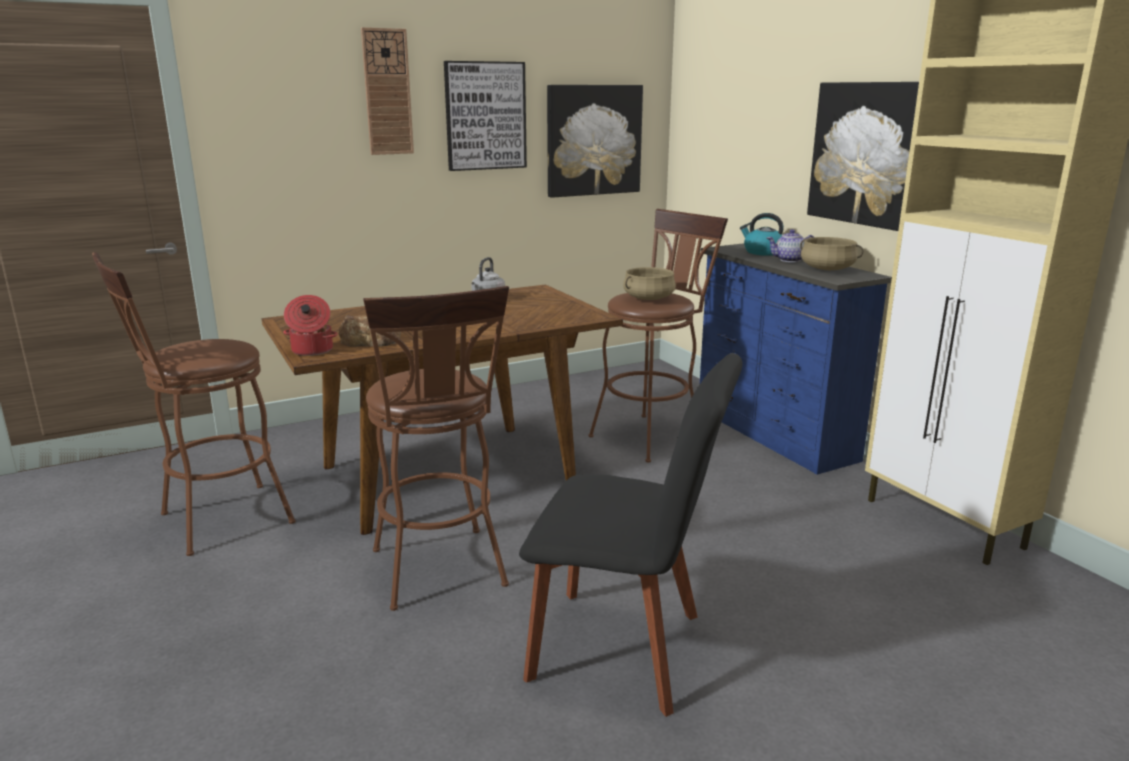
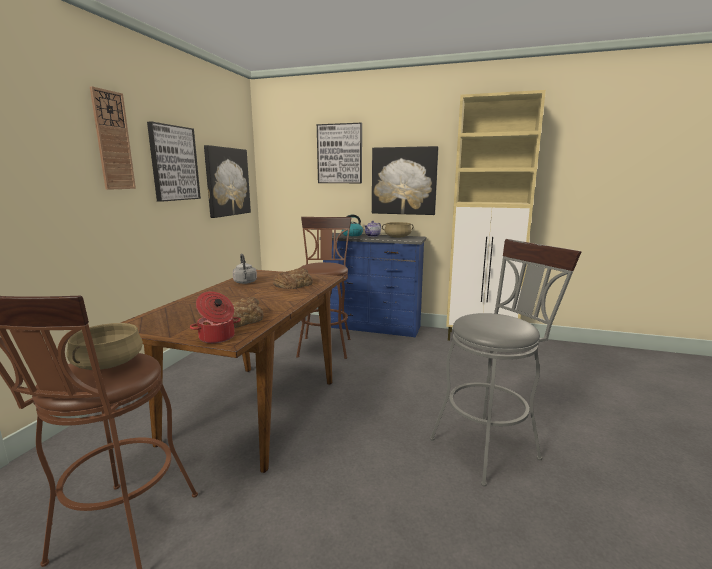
camera: 45 degrees left, 5 degrees down
brown stool [363,286,509,611] -> none
black chair [519,353,742,717] -> grey stool [430,239,582,487]
beige cooking pot [623,267,676,300] -> beige cooking pot moved to [67,323,143,370]
none -> bread [273,268,313,289]
none -> picture [317,123,362,183]

